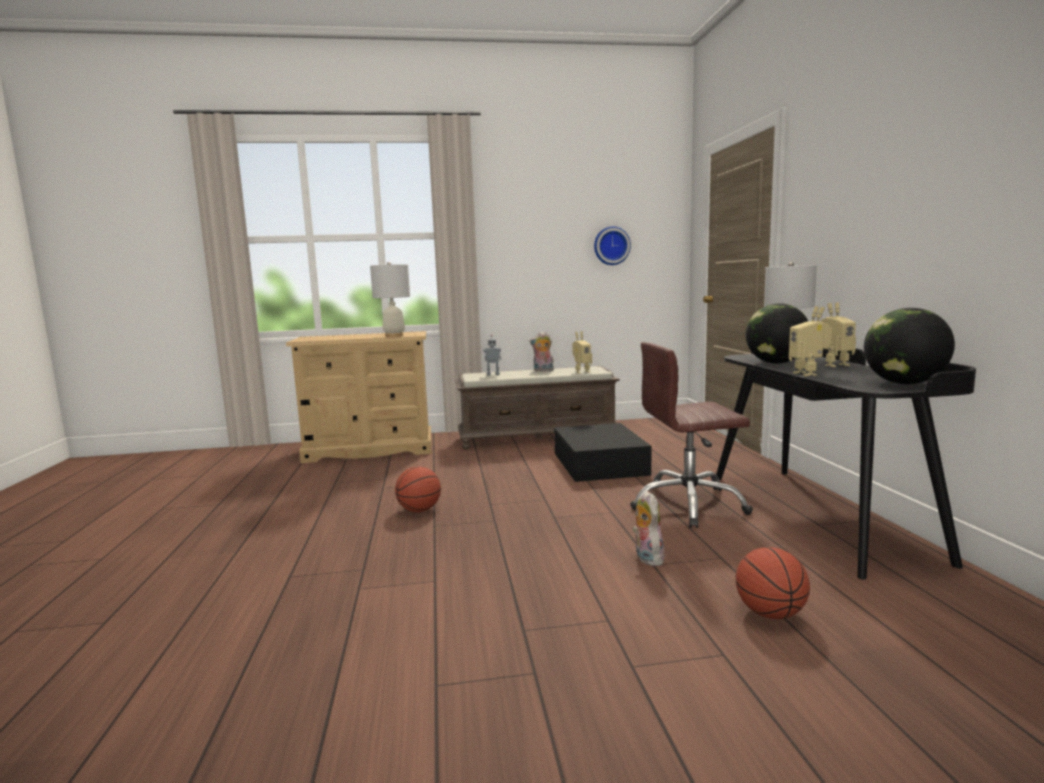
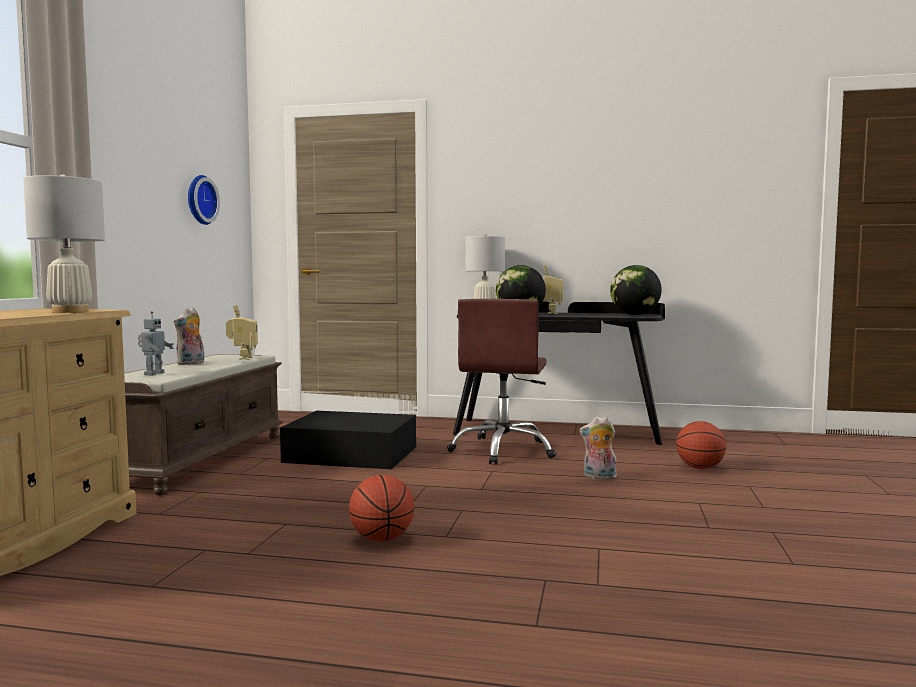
camera: 70 degrees left, 5 degrees down
toy robot [789,306,832,376] -> none

